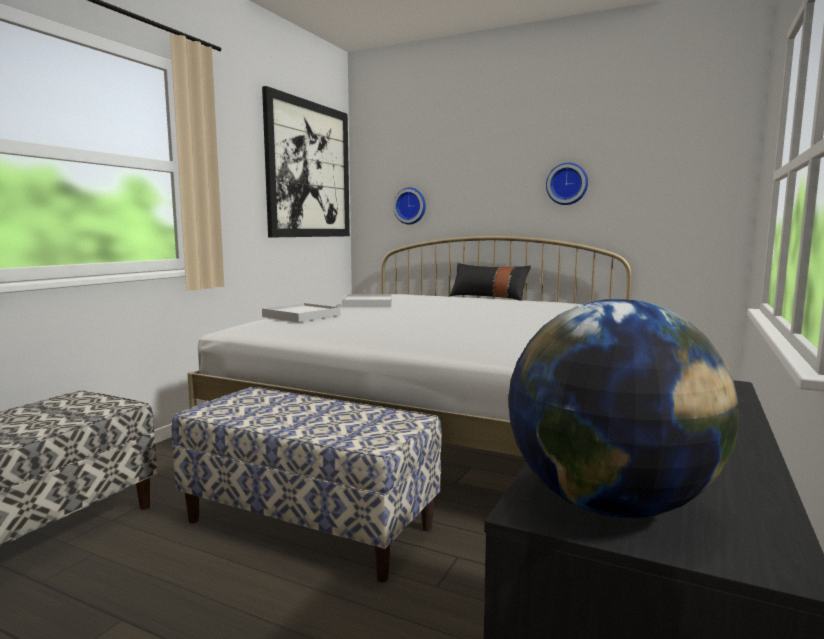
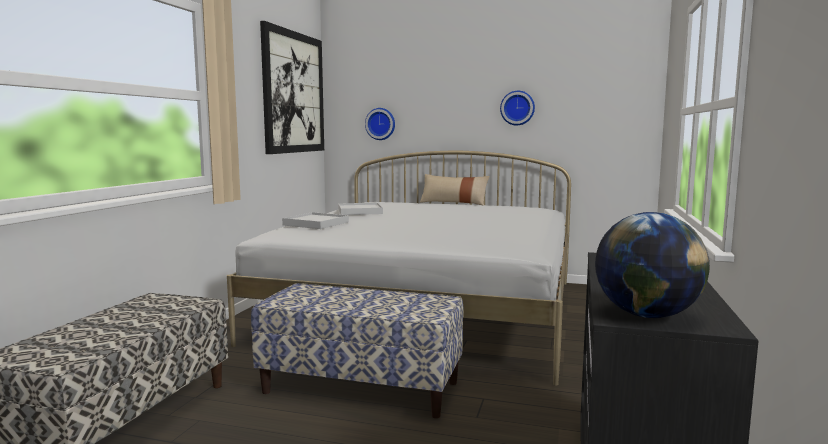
camera: 10 degrees left, 0 degrees up
black pillow [450,263,531,301] -> beige pillow [420,174,489,205]

